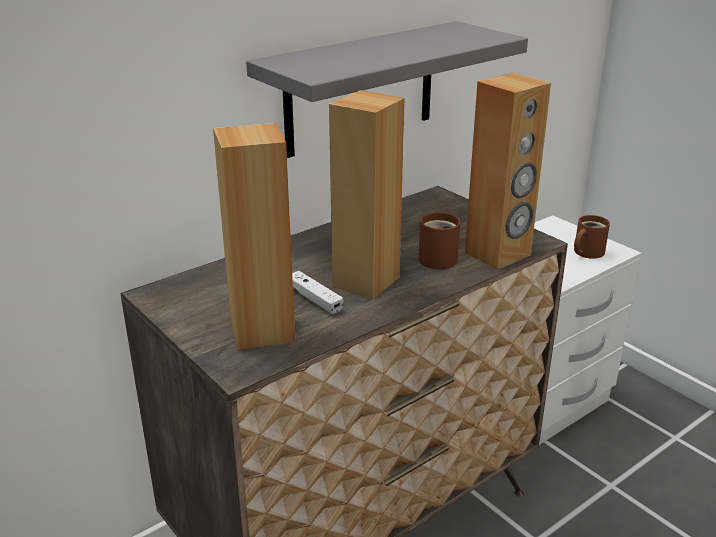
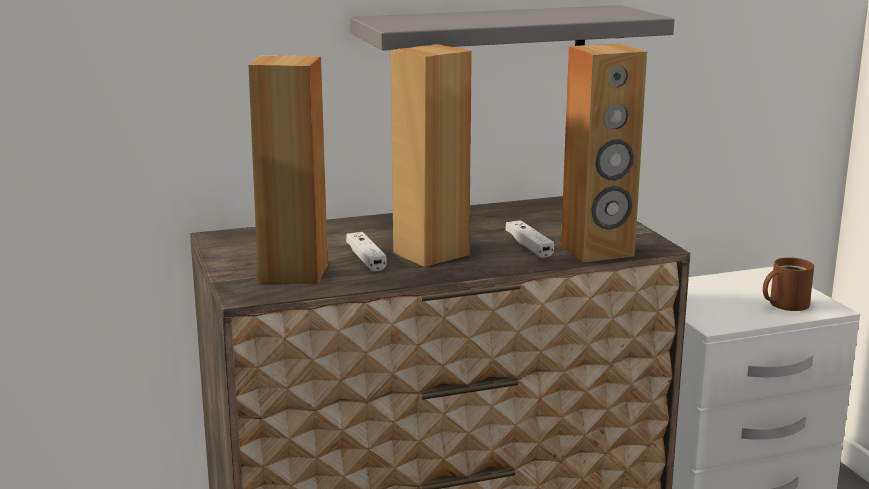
camera: 20 degrees right, 10 degrees down
brown mug [419,212,460,269] -> white game controller [505,220,554,258]

